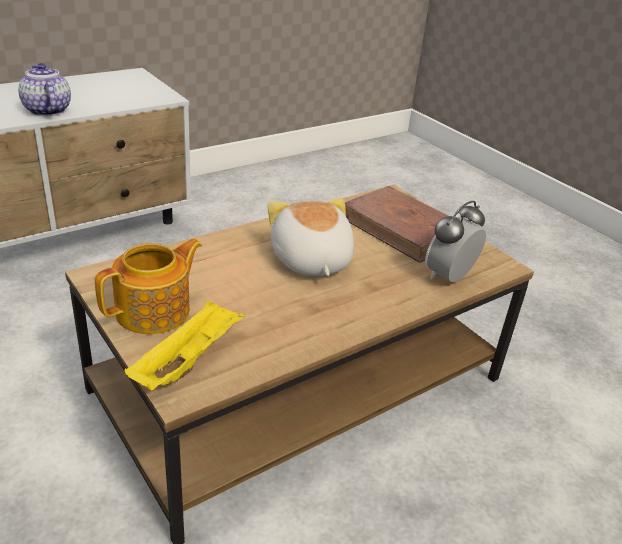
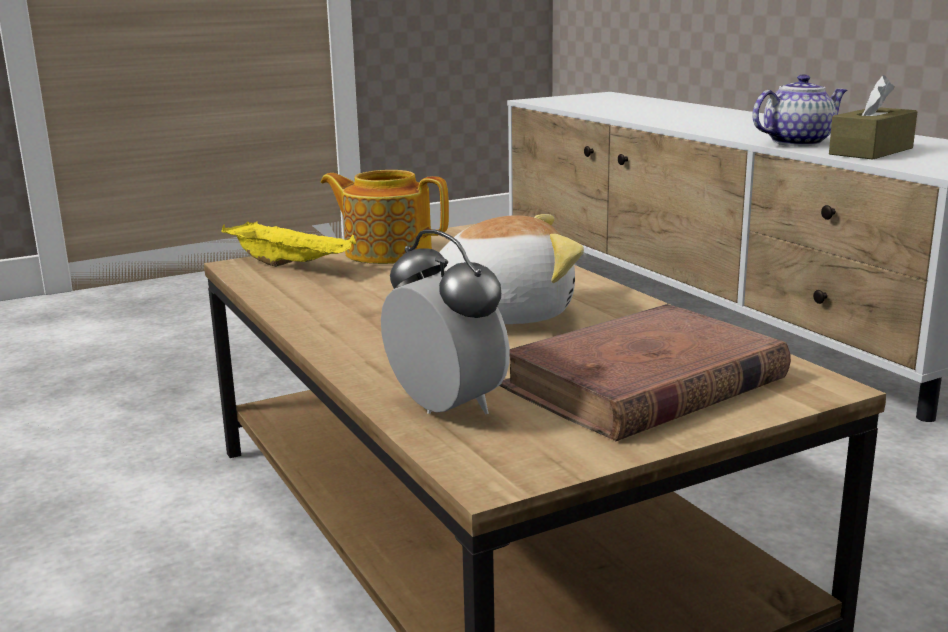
camera: 100 degrees right, 15 degrees down
teapot [95,238,202,334] -> teapot turned 150 degrees clockwise [321,170,449,264]
none -> brown tissue box [829,75,918,160]

